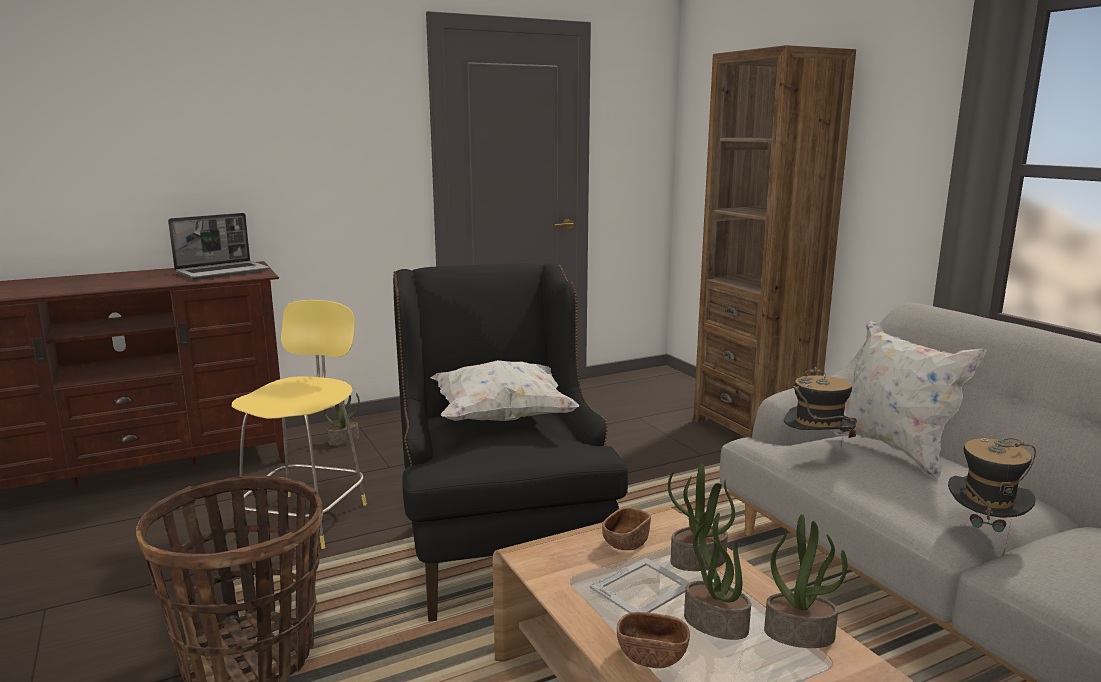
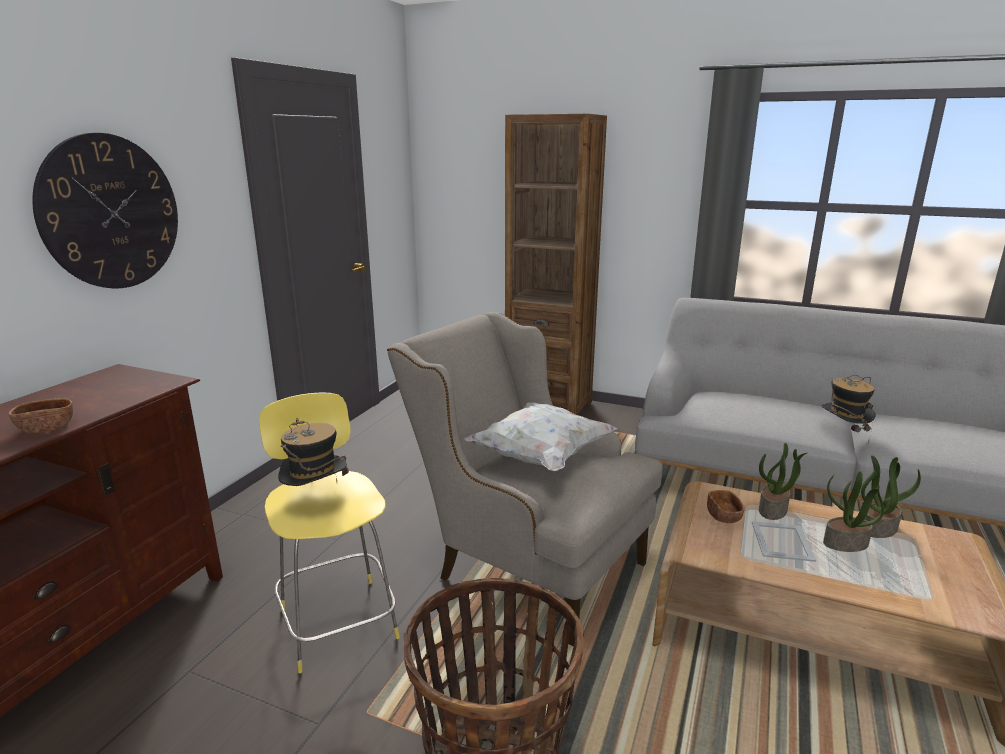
camera: 40 degrees left, 5 degrees up
laptop [168,213,270,279] -> none
potted plant [323,393,360,446] -> none
black armchair [393,263,628,622] -> beige armchair [387,312,663,647]
brown bowl [617,612,690,668] -> brown bowl moved to [9,398,73,433]
hat [784,367,857,447] -> hat moved to [278,418,349,486]
white pillow [830,320,987,480] -> none
none -> wall clock [32,133,178,288]

